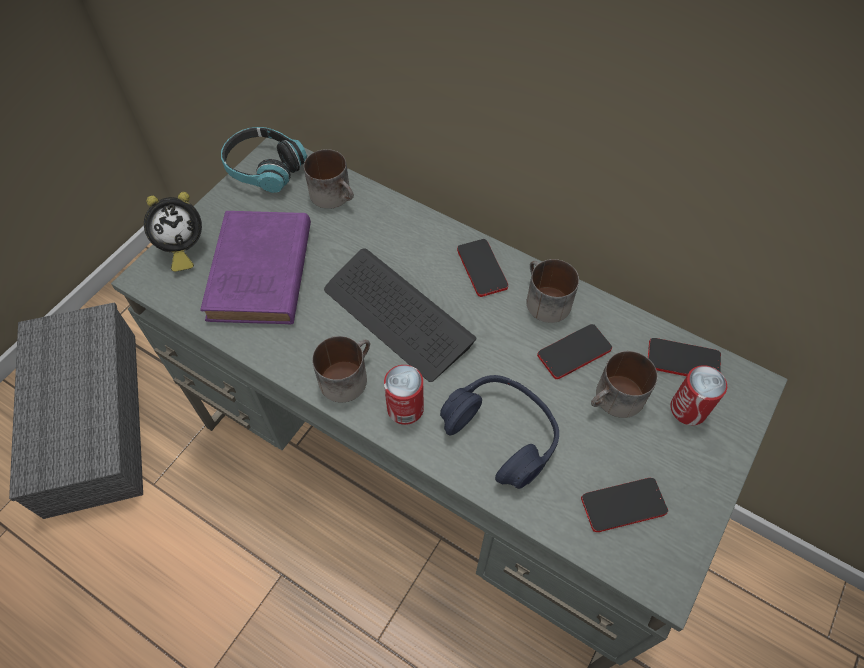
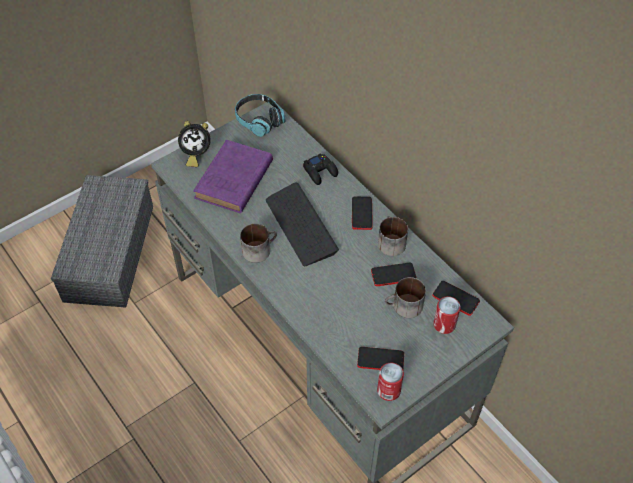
camera: 20 degrees right, 5 degrees down
mug [304,149,354,209] -> none
can [384,365,424,425] -> can moved to [377,363,404,401]
blue headphones [440,375,559,489] -> none
none -> black game controller [303,153,338,185]

